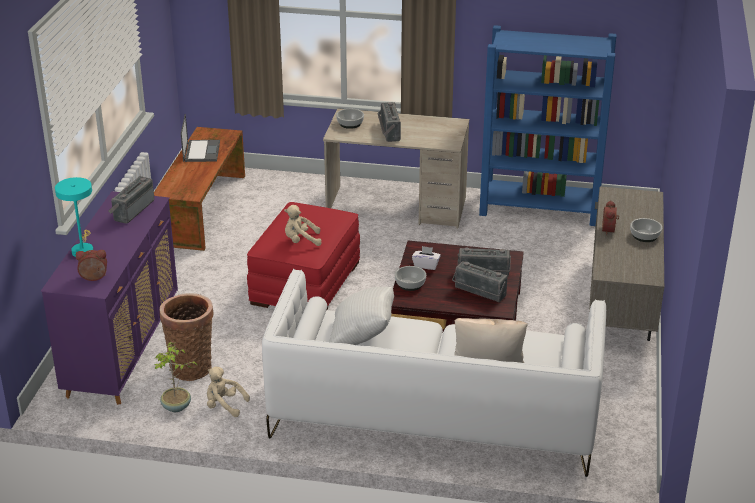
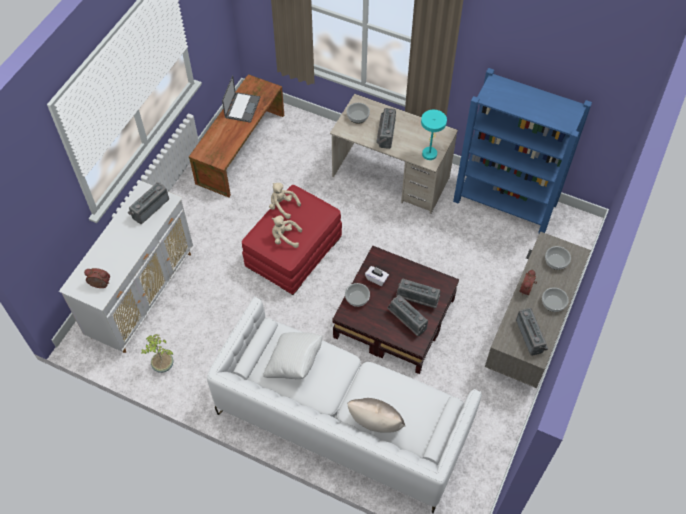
camera: 15 degrees right, 25 degrees up
purple cabinet [40,191,178,405] -> white cabinet [59,181,193,353]
turquoise table lamp [55,177,93,257] -> turquoise table lamp moved to [421,110,447,160]
basket [160,293,214,381] -> none
beige plush toy [207,366,250,417] -> beige plush toy moved to [269,183,301,219]
none -> radio [516,308,548,356]
none -> bowl [545,246,571,270]

